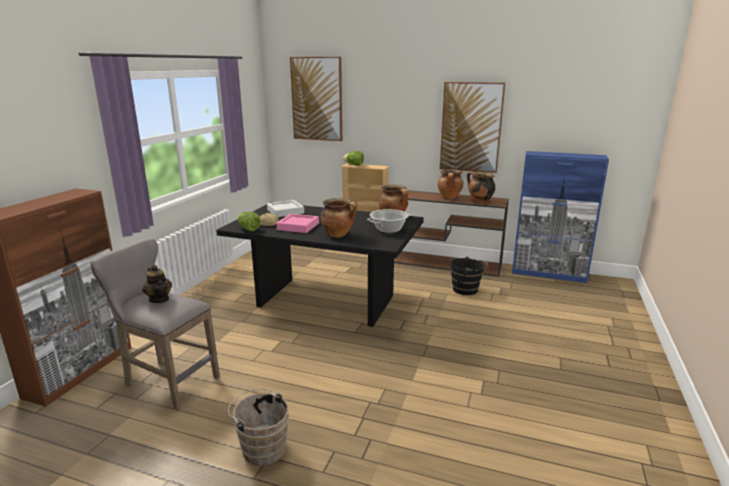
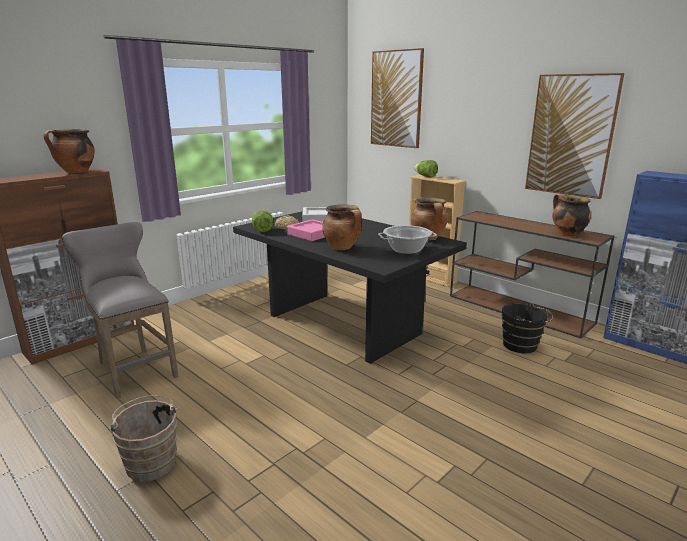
camera: 25 degrees right, 0 degrees up
teapot [142,265,172,303] -> none
cooking pot [438,169,463,199] -> cooking pot moved to [44,129,95,173]

